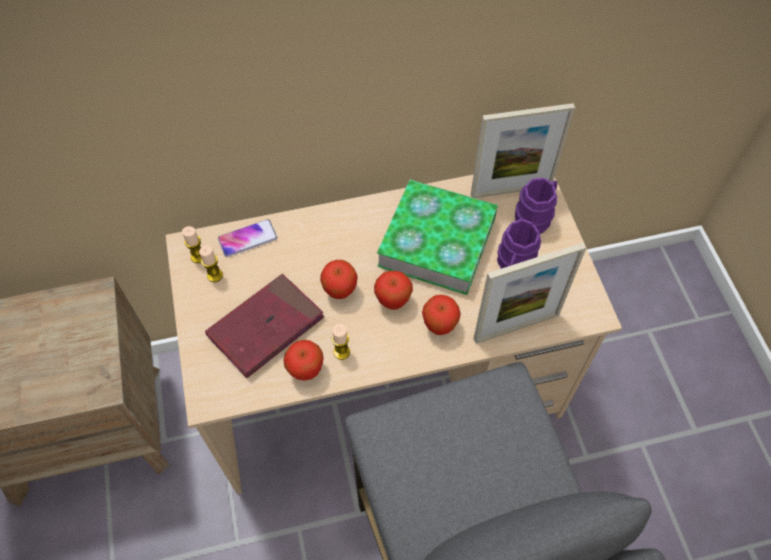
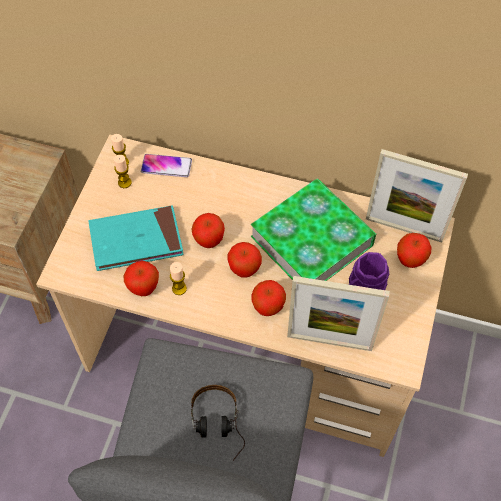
camera: 30 degrees right, 0 degrees up
red book [205,274,324,378] -> turquoise book [88,205,184,271]
purple mug [515,178,557,234] -> apple [397,233,431,268]
none -> headphones [191,385,245,461]

